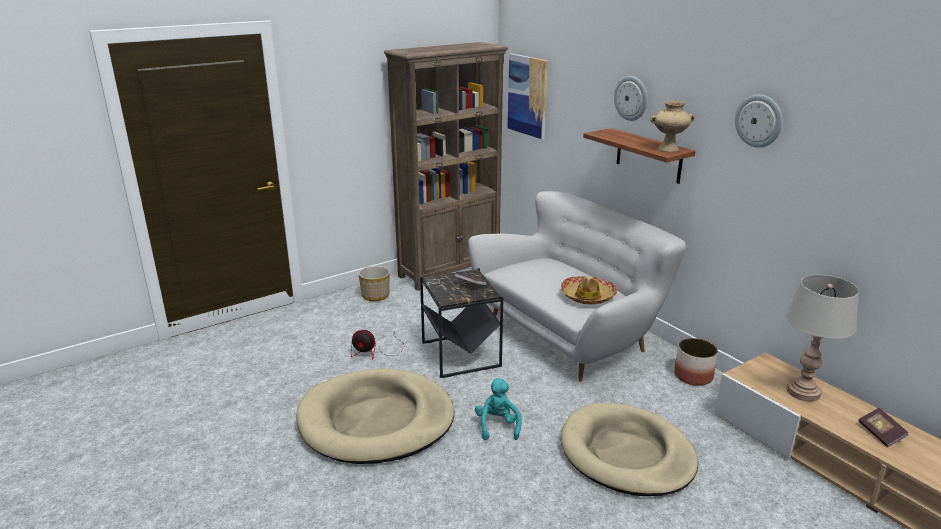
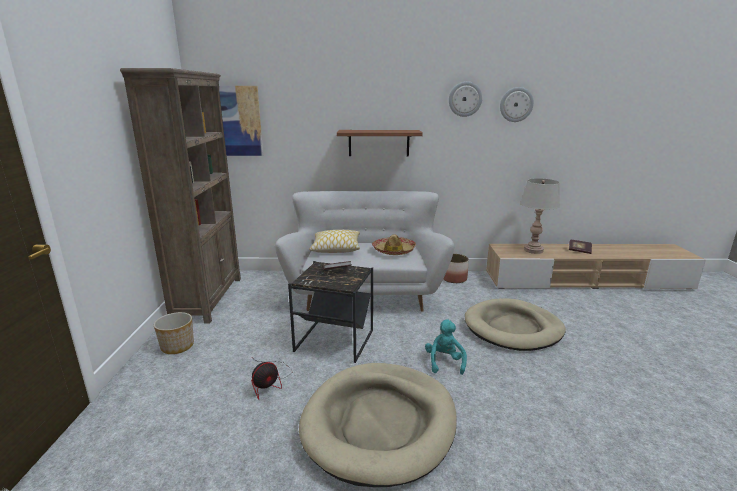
camera: 55 degrees left, 5 degrees down
turquoise plush toy [475,378,522,440] -> turquoise plush toy turned 60 degrees clockwise [425,319,467,375]
wall clock [614,76,647,121] -> wall clock moved to [500,87,534,122]
beige vase [650,101,695,152] -> none
none -> pillow [309,230,360,253]

